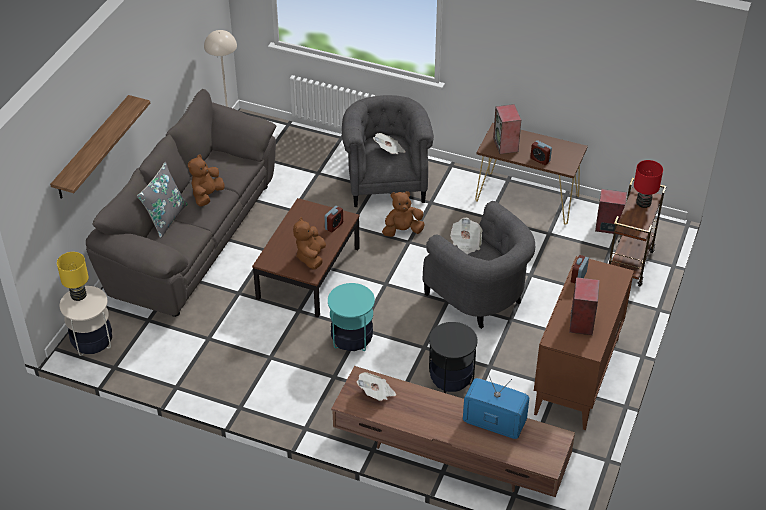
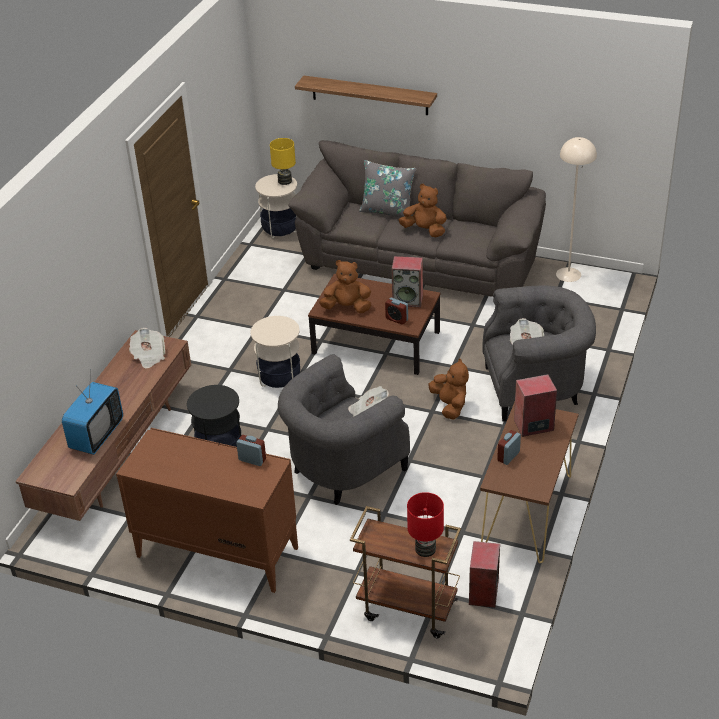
camera: 90 degrees right, 5 degrees down
turquoise side table [328,283,375,351] -> beige side table [250,316,300,388]
speaker [569,277,599,335] -> speaker moved to [391,256,423,307]

